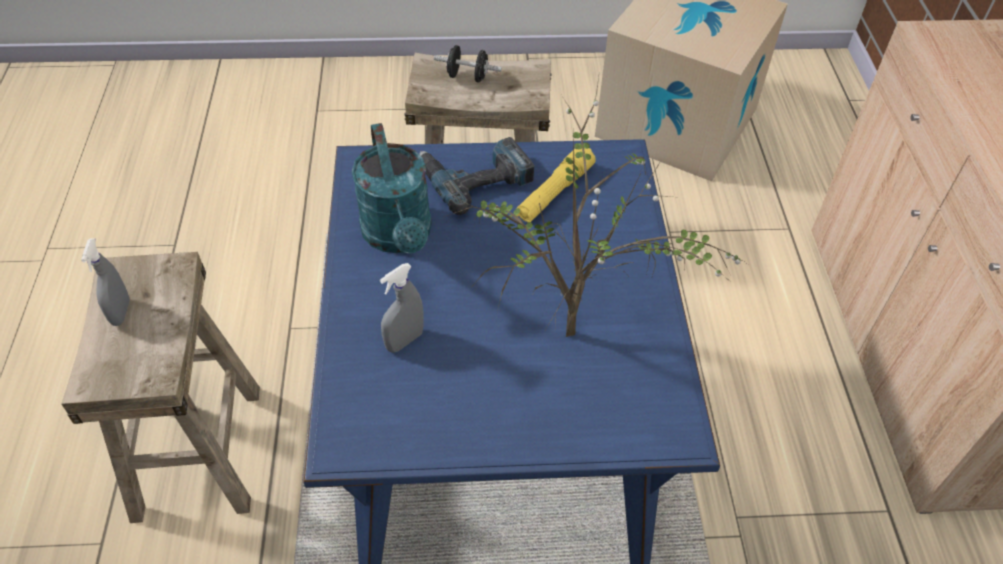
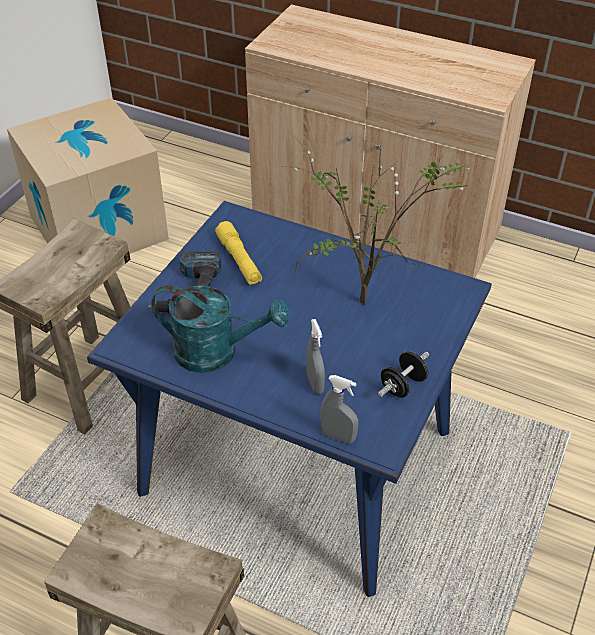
camera: 60 degrees left, 5 degrees down
grey spray bottle [81,238,130,326] -> grey spray bottle moved to [320,375,358,444]
black dumbbell [434,45,502,83] -> black dumbbell moved to [377,351,429,398]

